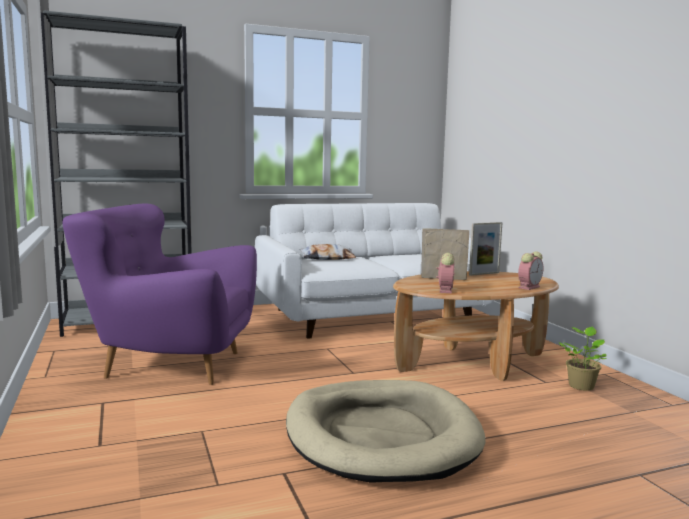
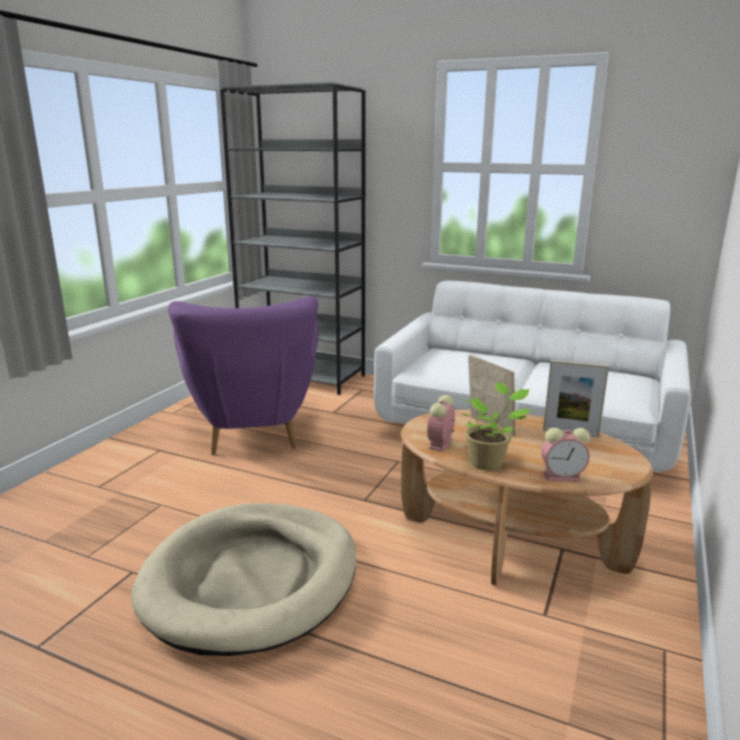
camera: 45 degrees right, 10 degrees up
purple armchair [62,204,257,385] -> purple armchair turned 150 degrees counterclockwise [168,296,319,455]
pillow [299,244,356,260] -> none
alarm clock [436,253,455,293] -> alarm clock turned 150 degrees clockwise [427,395,455,452]
potted plant [559,327,607,391] -> potted plant moved to [461,382,531,470]

